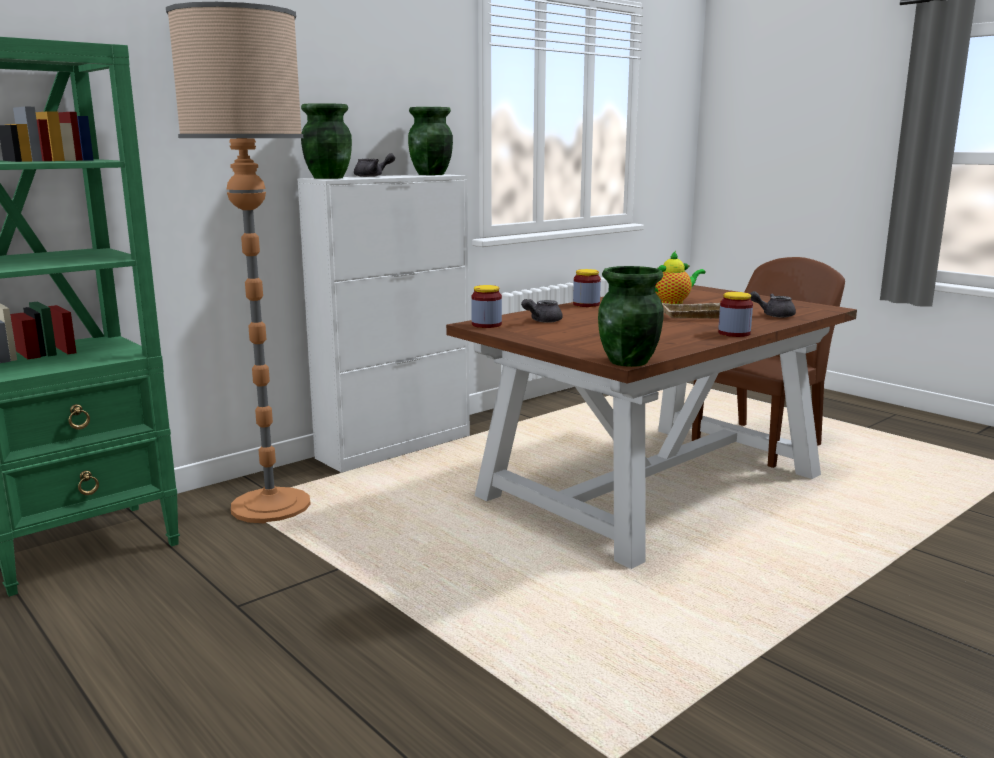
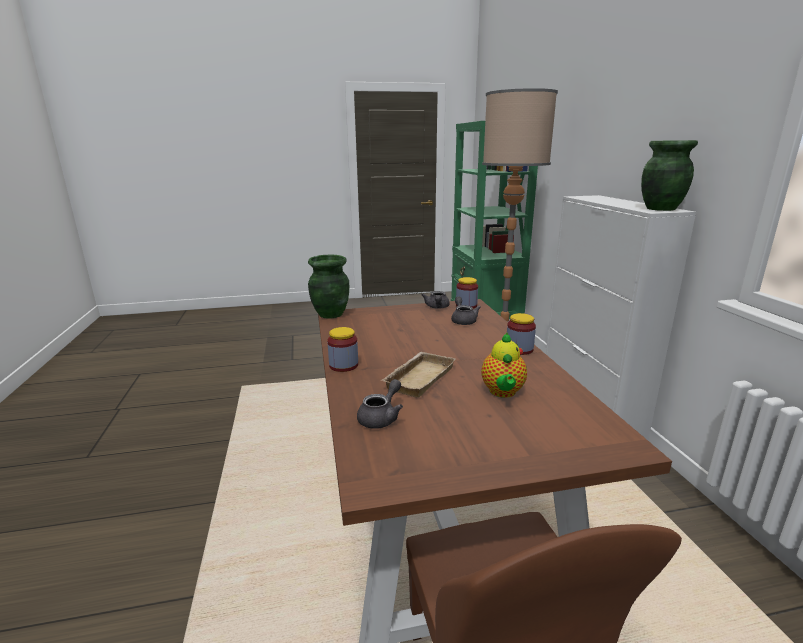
camera: 120 degrees right, 5 degrees up
green vase [301,103,352,179] -> none
grey teapot [354,153,395,177] -> grey teapot moved to [422,291,449,309]

